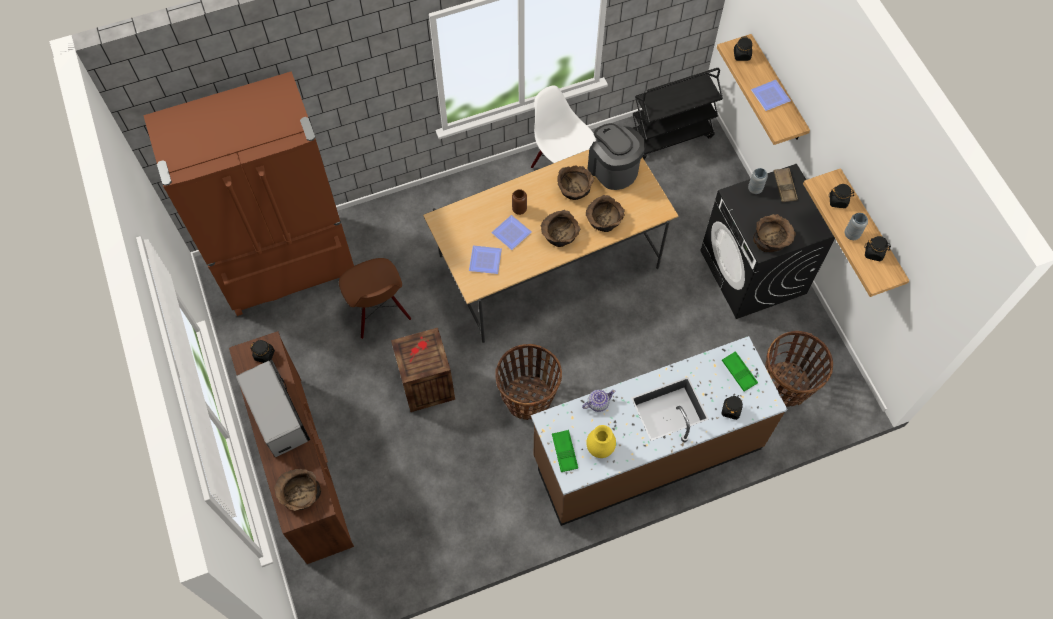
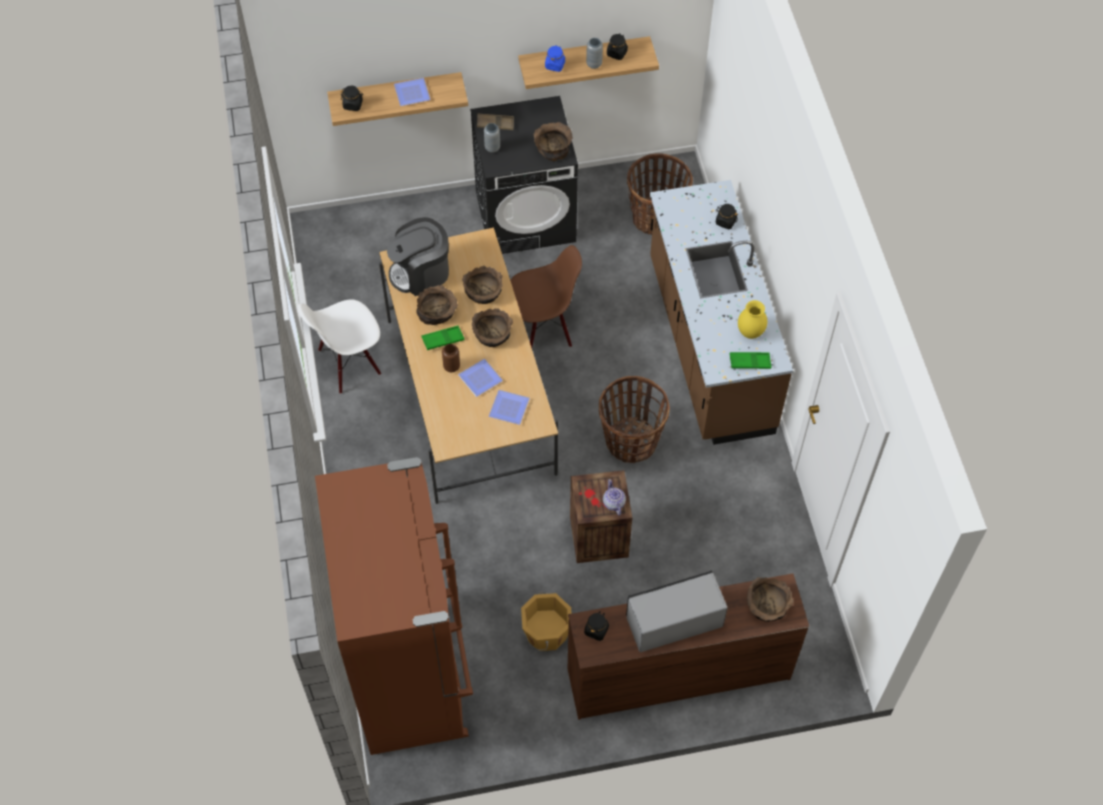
camera: 80 degrees left, 5 degrees down
brown chair [339,258,411,339] -> brown chair moved to [510,245,582,348]
teapot [582,390,615,412] -> teapot moved to [603,479,626,516]
black cart [633,68,723,159] -> none
green tray [722,351,758,391] -> green tray moved to [422,326,464,350]
black jar [829,184,854,208] -> blue jar [545,46,565,72]
none -> orange bucket [521,592,571,651]

